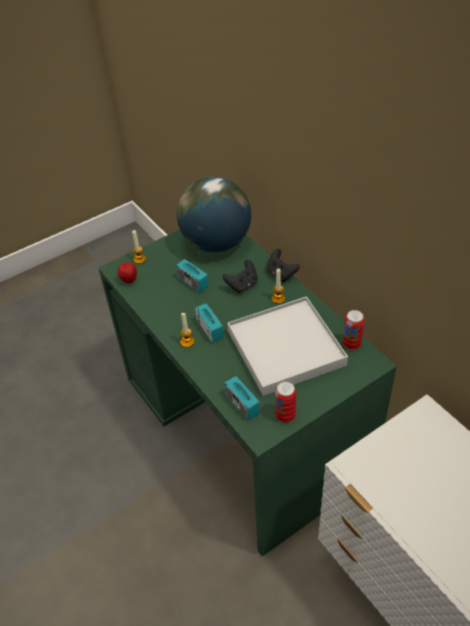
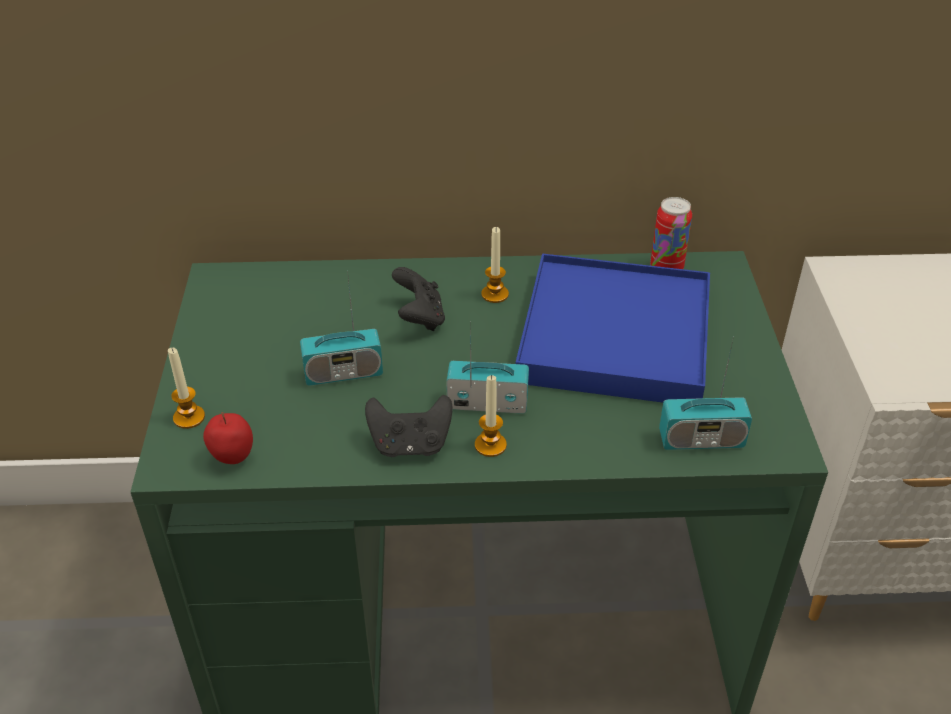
camera: 60 degrees left, 5 degrees down
globe [177,177,251,252] -> none
white tray [227,296,348,396] -> blue tray [516,254,710,403]
black game controller [267,249,300,282] -> black game controller moved to [365,395,453,457]
can [275,381,296,423] -> none

